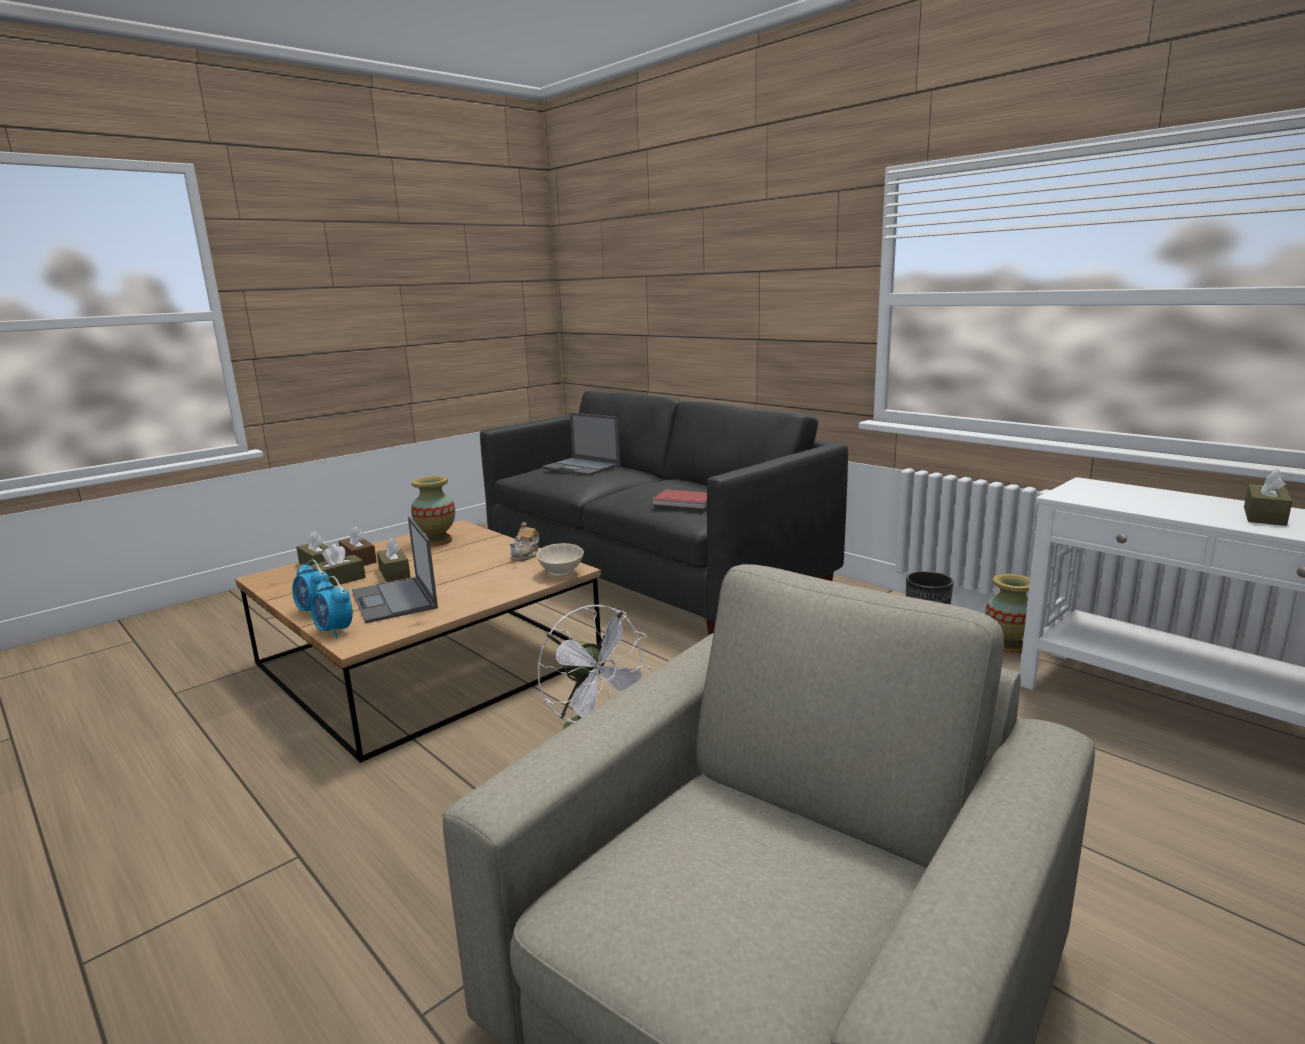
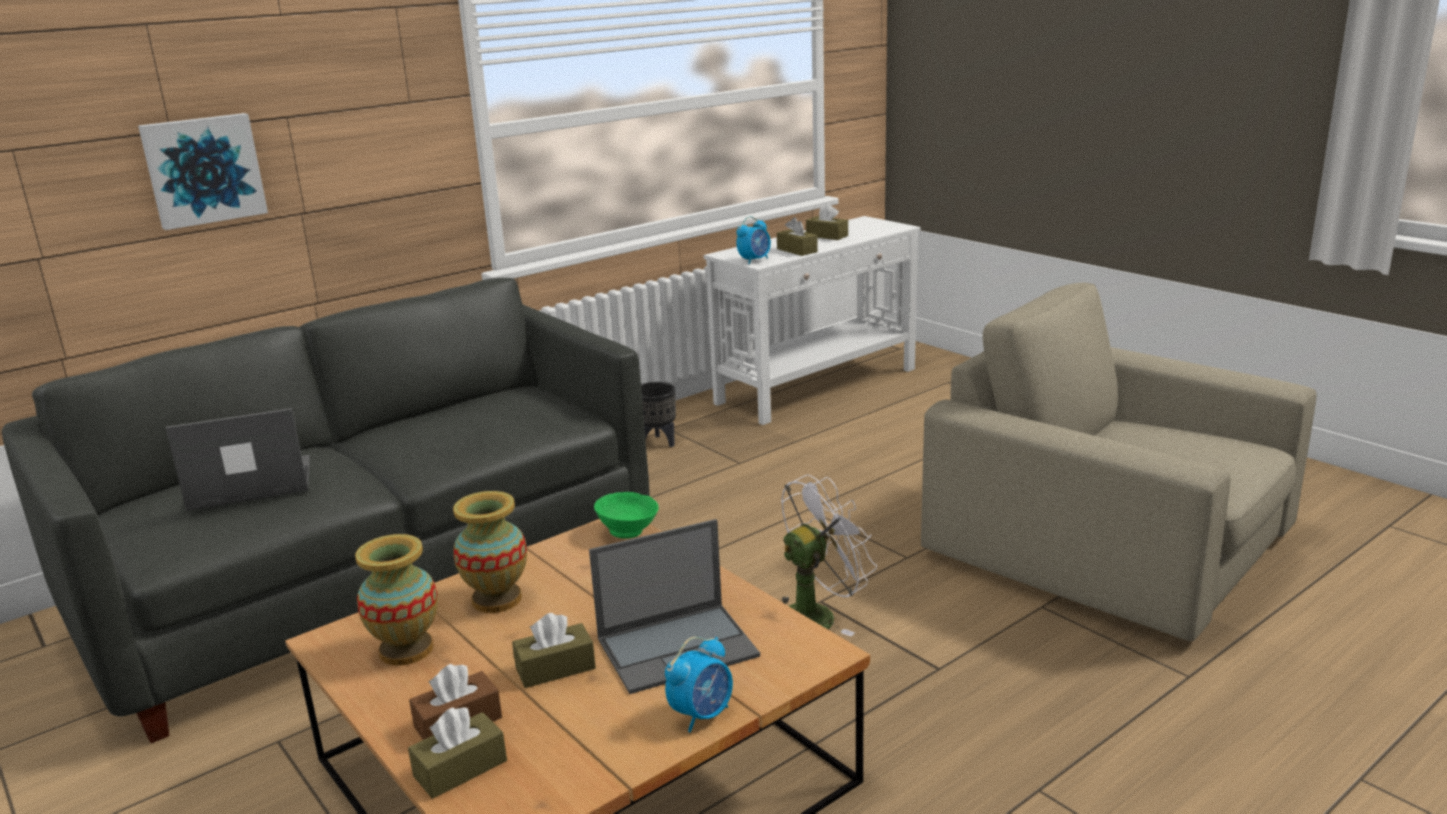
camera: 85 degrees left, 5 degrees up
brown tissue box [310,544,366,586] -> brown tissue box moved to [777,217,818,256]
alarm clock [311,576,353,638] -> alarm clock moved to [736,216,771,264]
teapot [509,522,539,561] -> none
beige bowl [536,543,584,577] -> green bowl [594,492,659,538]
laptop [542,413,620,476] -> laptop turned 150 degrees counterclockwise [165,408,310,511]
red book [651,489,707,509] -> none
vase [985,574,1030,654] -> vase moved to [453,491,527,613]
none -> picture [138,113,268,230]

